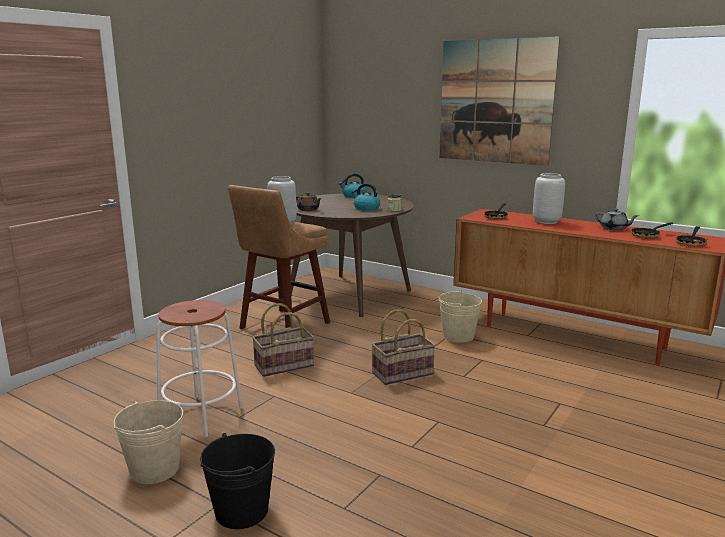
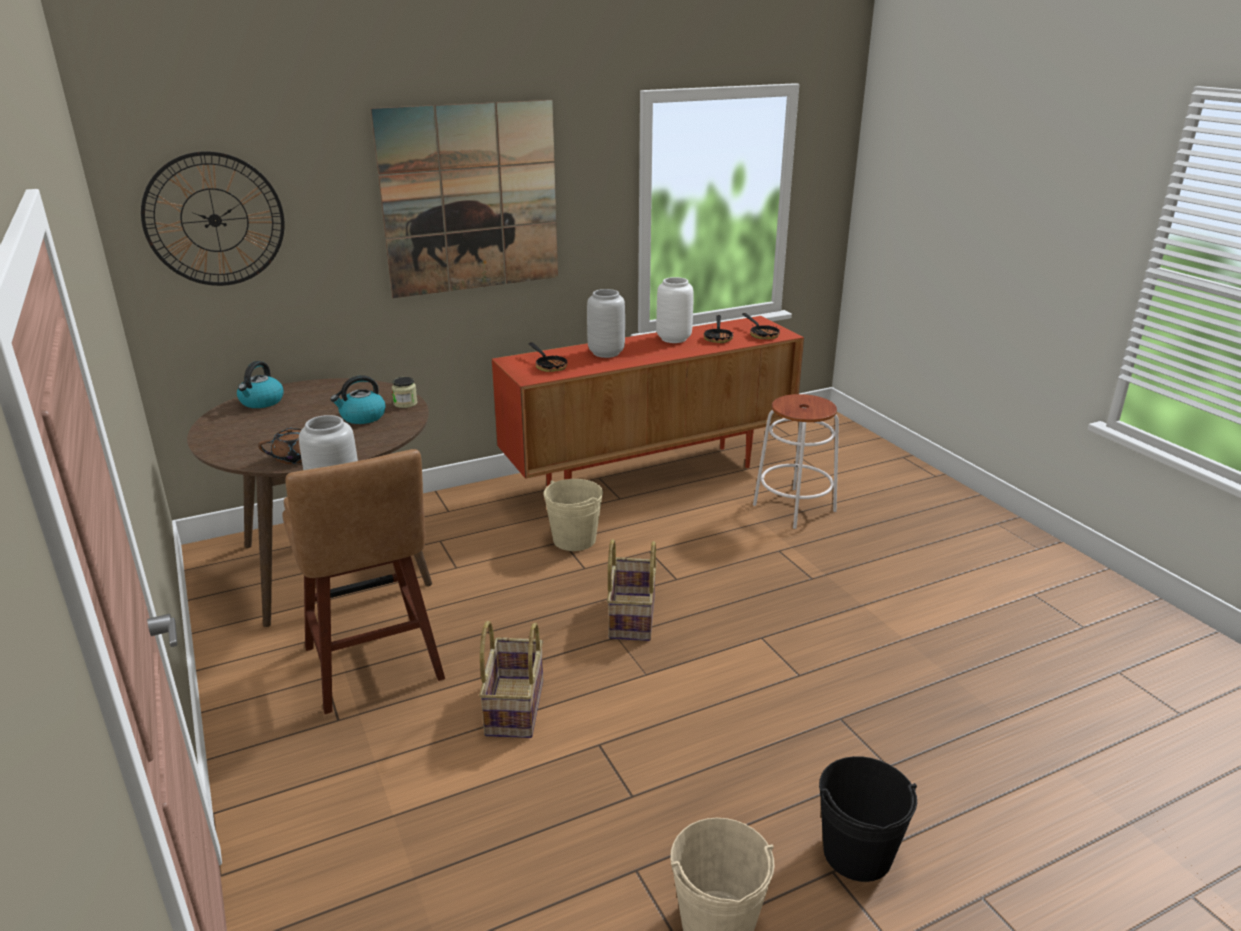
camera: 60 degrees left, 10 degrees up
white stool [156,300,243,437] -> white stool moved to [753,394,839,529]
grey teapot [595,208,639,230] -> white vase [656,277,694,343]
none -> wall clock [141,151,284,286]

